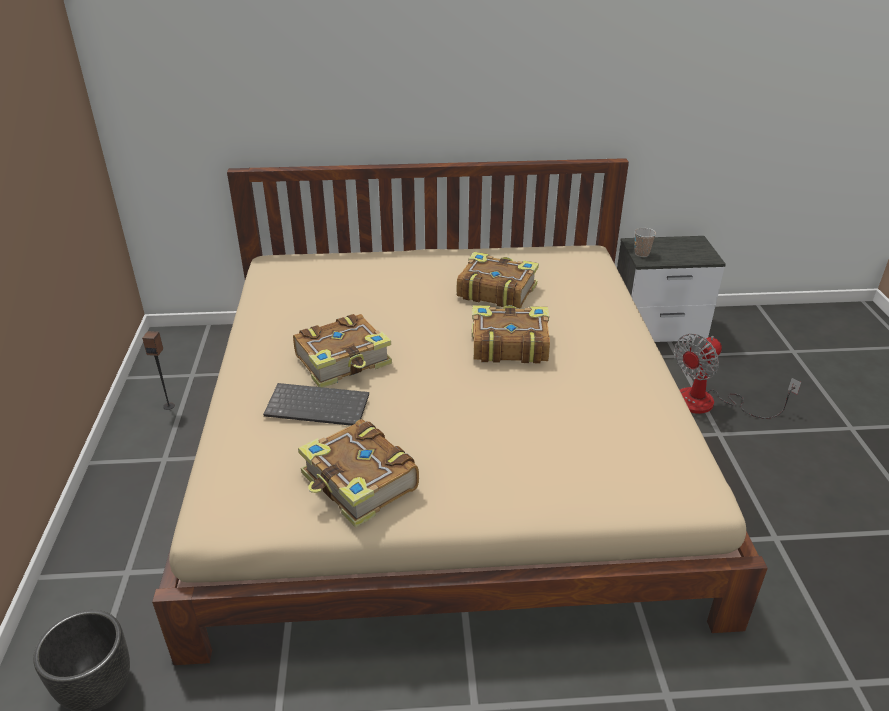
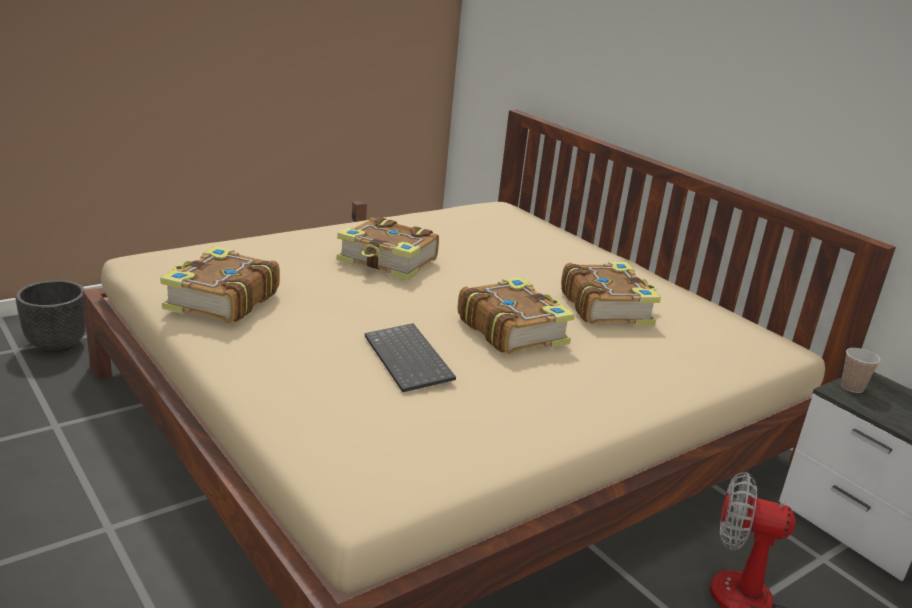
camera: 55 degrees right, 10 degrees down
keyboard [263,383,369,426] -> keyboard moved to [365,323,456,392]

